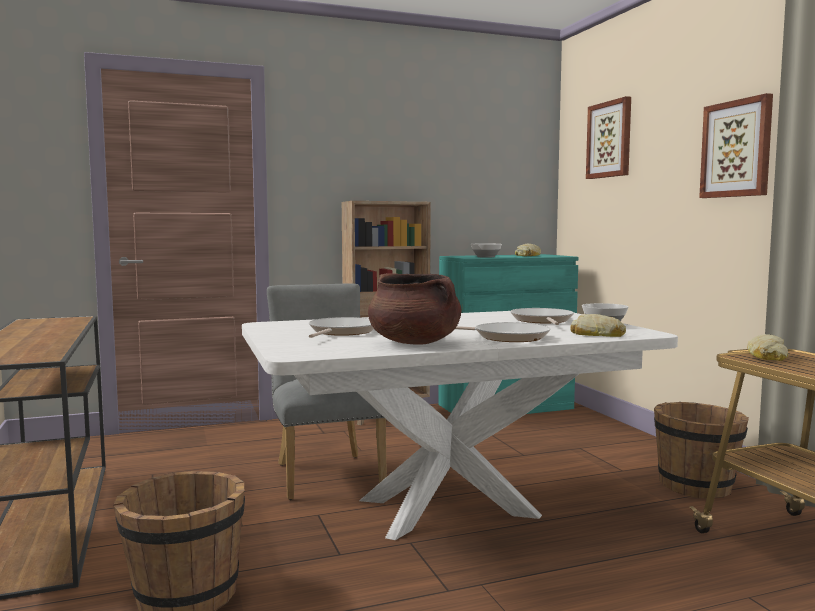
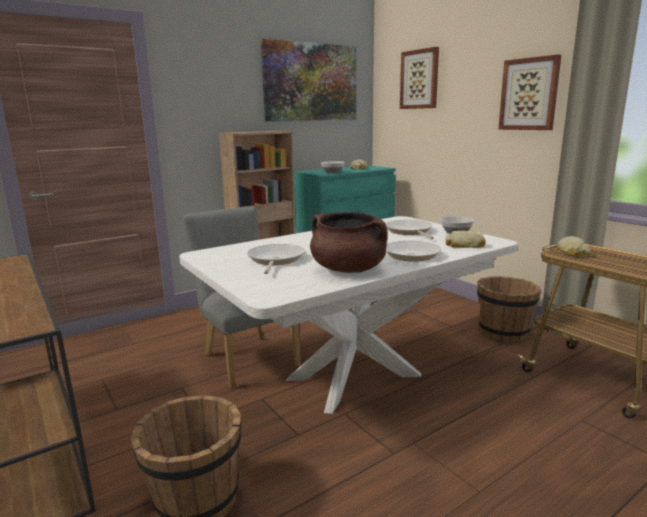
camera: 15 degrees left, 10 degrees up
none -> picture [261,39,356,121]

